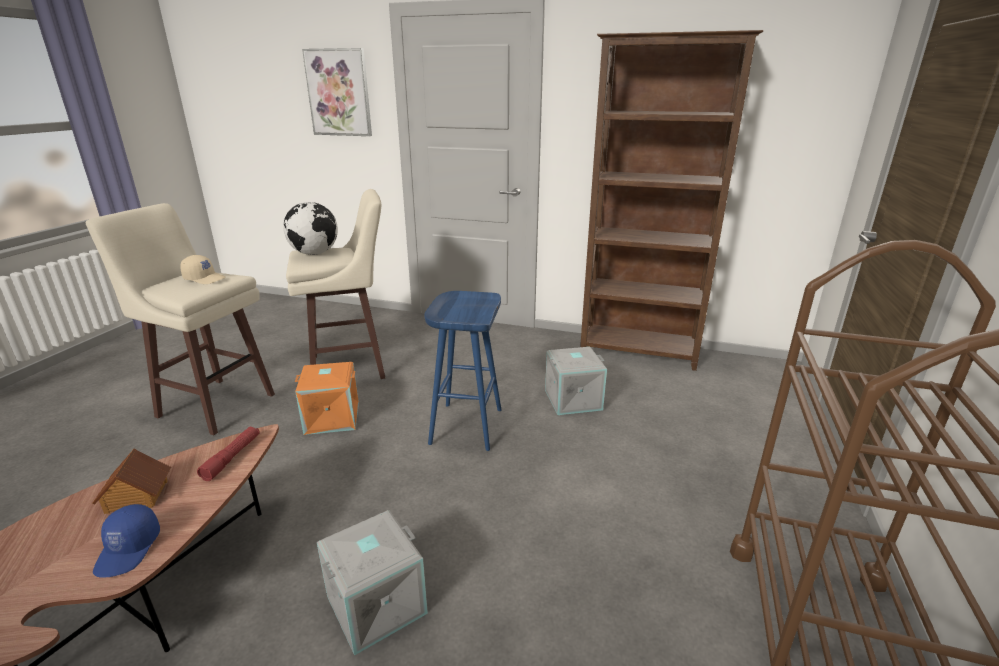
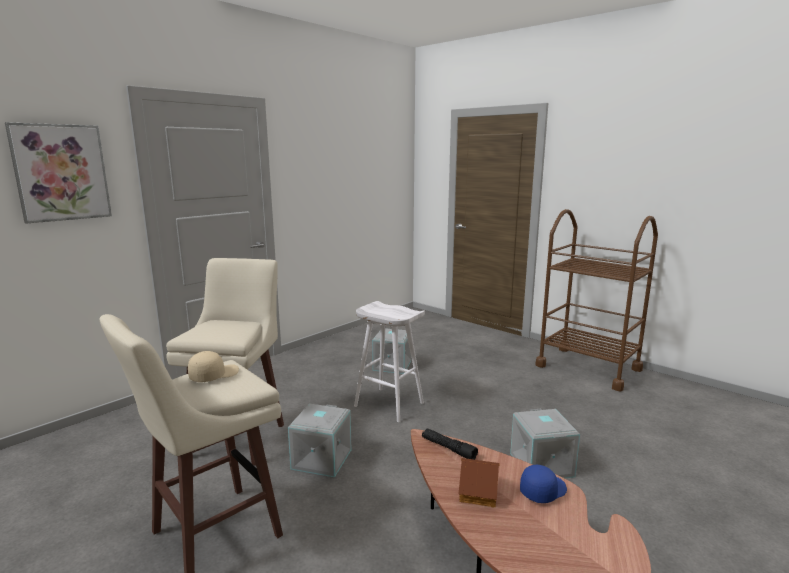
camera: 65 degrees left, 10 degrees down
blue cap [93,504,160,577] -> blue cap turned 60 degrees counterclockwise [520,465,567,503]
red flashlight [197,427,260,481] -> black flashlight [422,428,478,460]
globe [283,202,338,255] -> none
orange storage box [295,362,359,435] -> grey storage box [288,404,351,477]
blue stool [424,291,501,451] -> white stool [354,301,425,422]
brown bookcase [580,30,763,371] -> none

